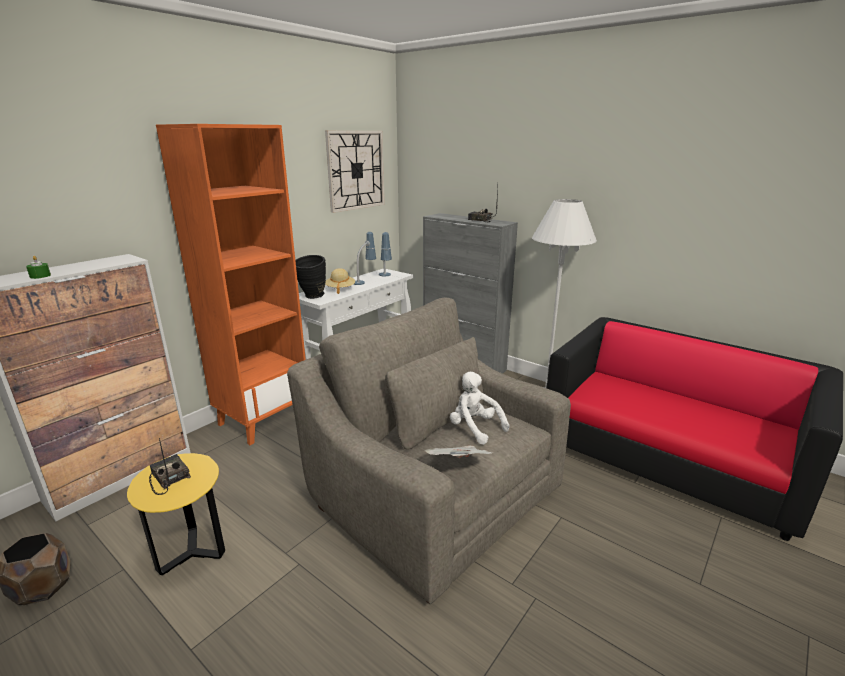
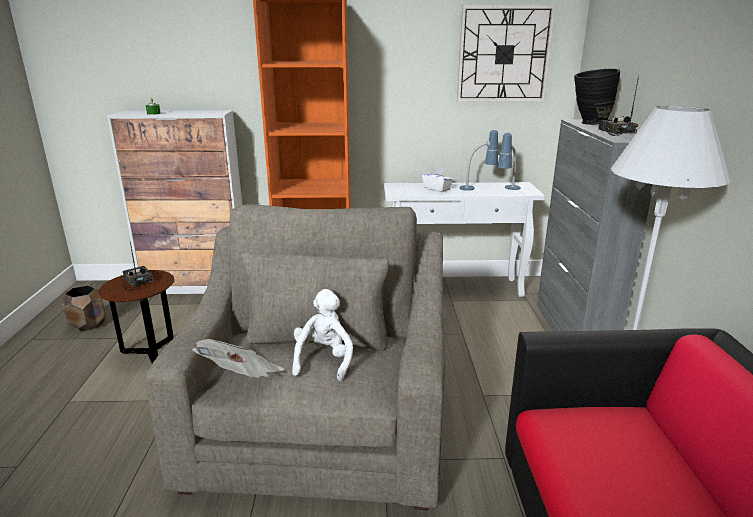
camera: 50 degrees right, 0 degrees up
yellow side table [127,453,225,575] -> brown side table [98,270,174,364]
radio [149,438,191,495] -> radio turned 45 degrees counterclockwise [122,242,154,291]
black vase [295,255,326,299] -> black vase moved to [574,69,620,125]
beige hat [325,268,355,294] -> white tissue box [422,167,453,192]

